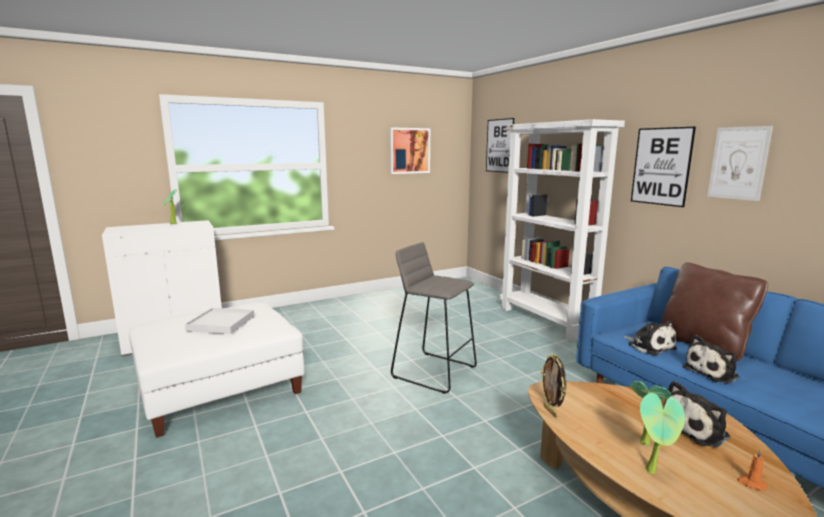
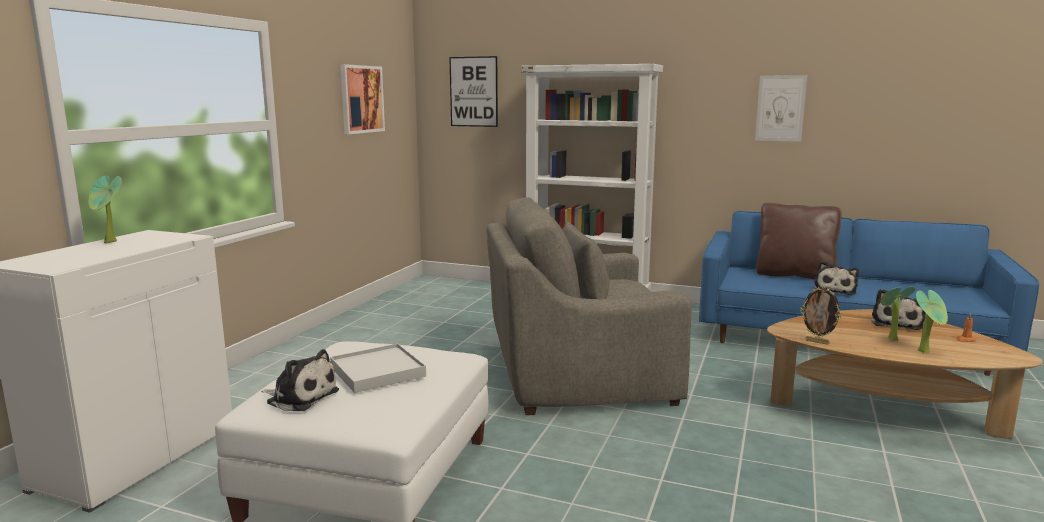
camera: 40 degrees left, 0 degrees up
grey stool [391,242,477,394] -> grey armchair [487,197,692,415]
plush toy [623,320,677,356] -> plush toy moved to [261,349,339,411]
picture [631,127,696,207] -> none

